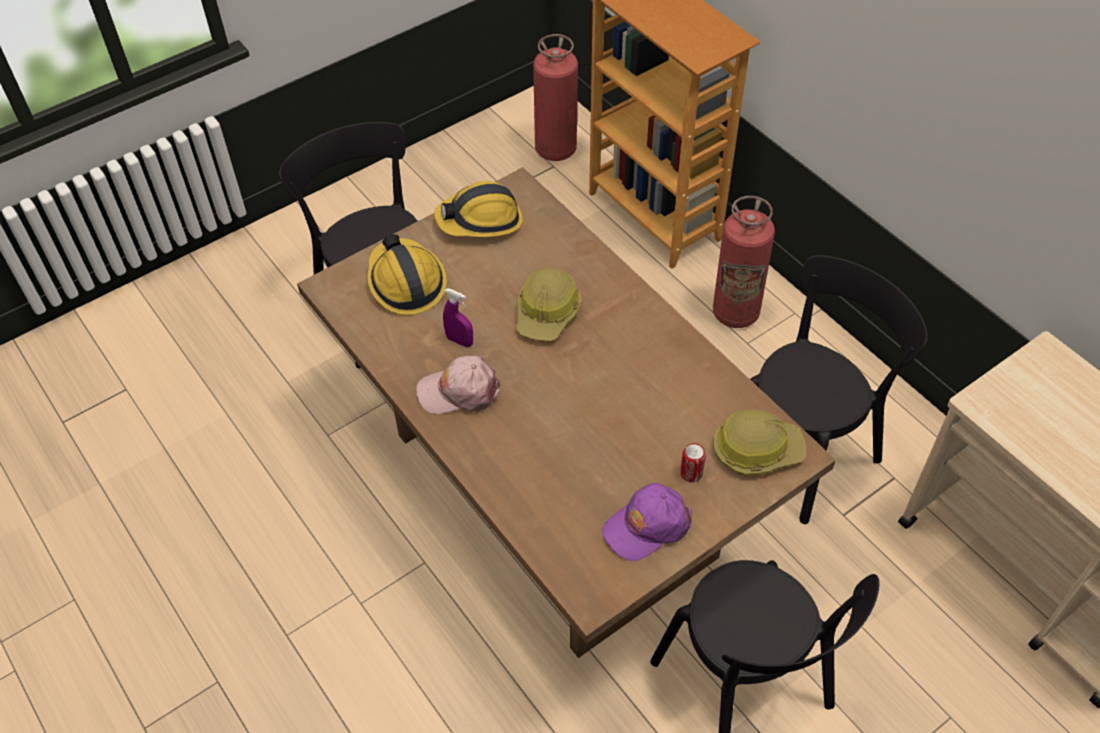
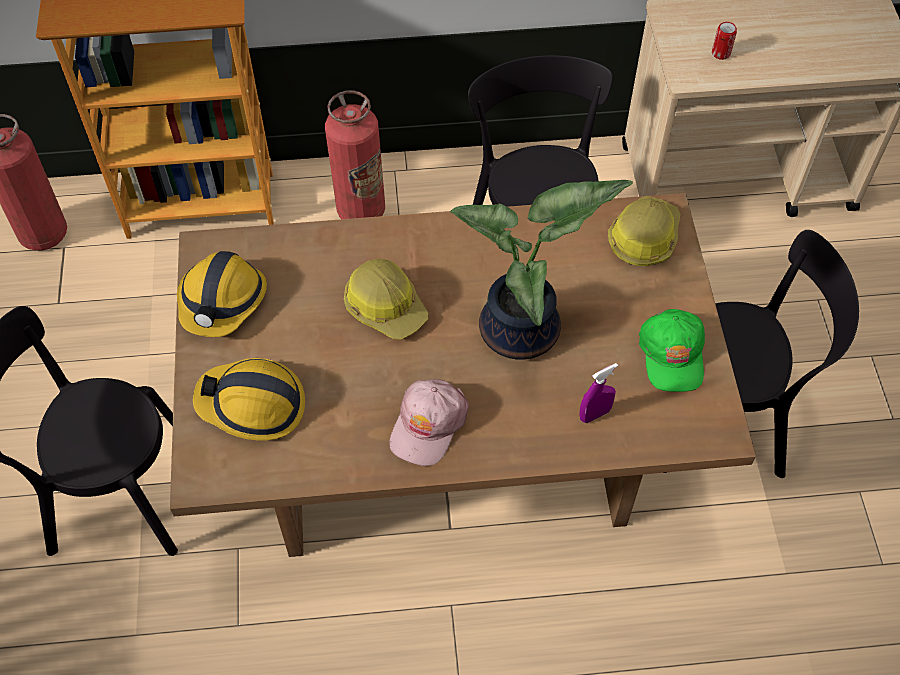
camera: 60 degrees left, 5 degrees up
purple spray bottle [443,289,473,347] -> purple spray bottle moved to [579,363,618,423]
purple cap [602,483,692,561] -> green cap [639,309,705,392]
can [680,443,706,482] -> can moved to [712,22,737,60]
none -> potted plant [450,180,633,360]

